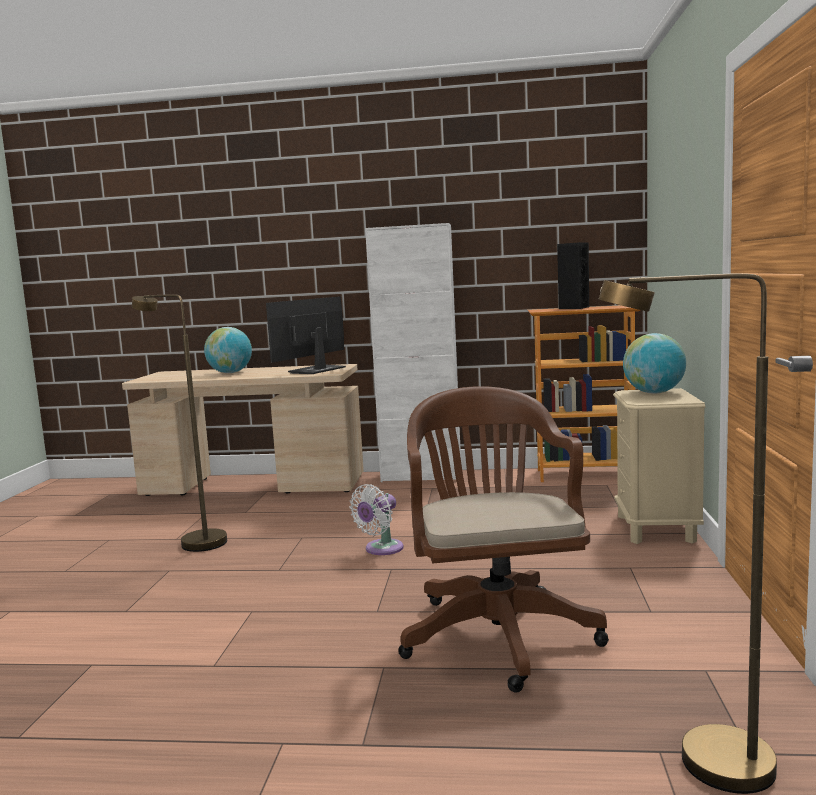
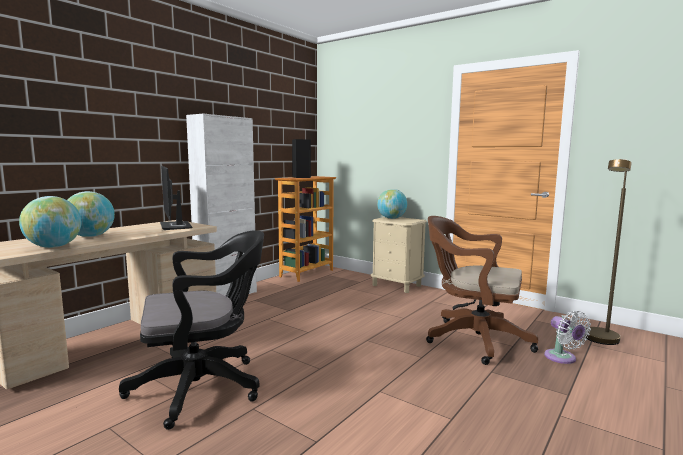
camera: 60 degrees left, 0 degrees up
brown floor lamp [132,294,227,552] -> black office chair [119,230,264,430]
white fan [349,484,404,555] -> white fan moved to [544,311,591,364]
none -> globe [19,196,81,248]

